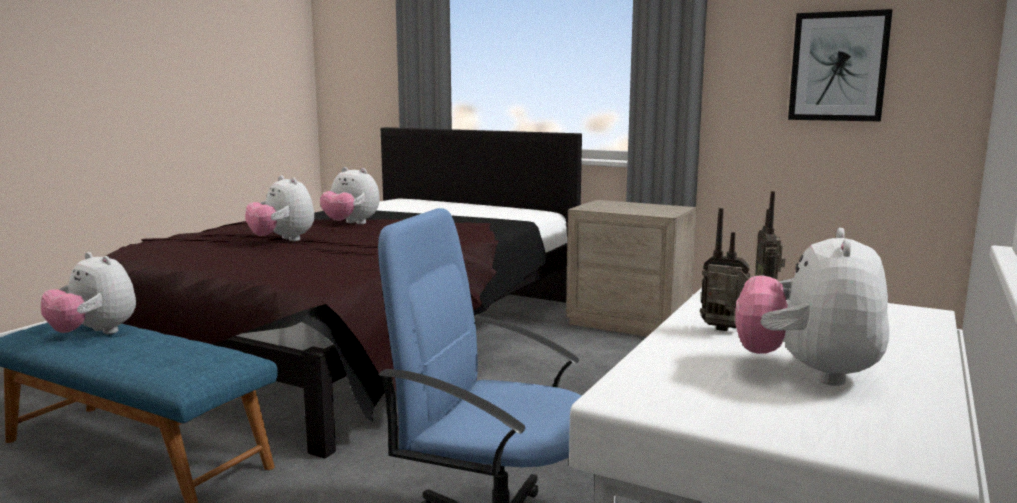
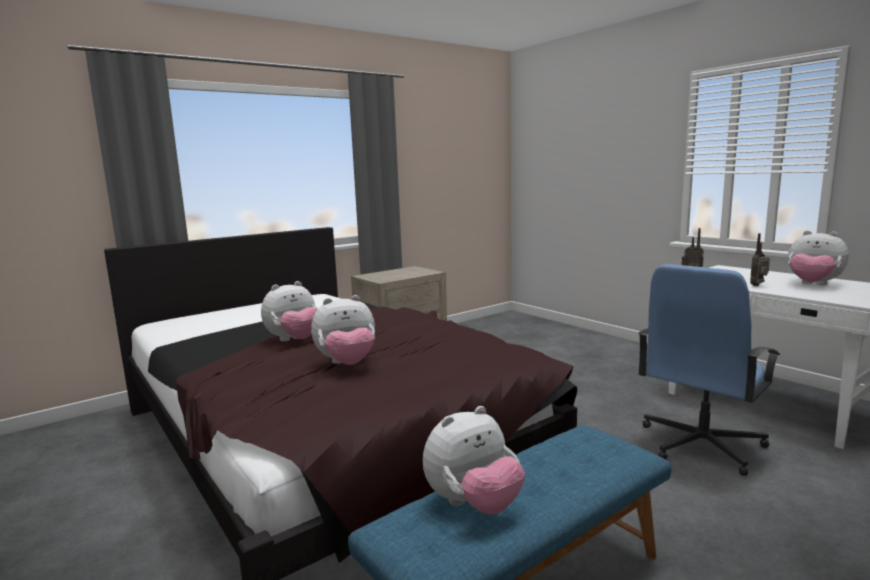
camera: 65 degrees left, 0 degrees up
picture [788,9,893,122] -> none

